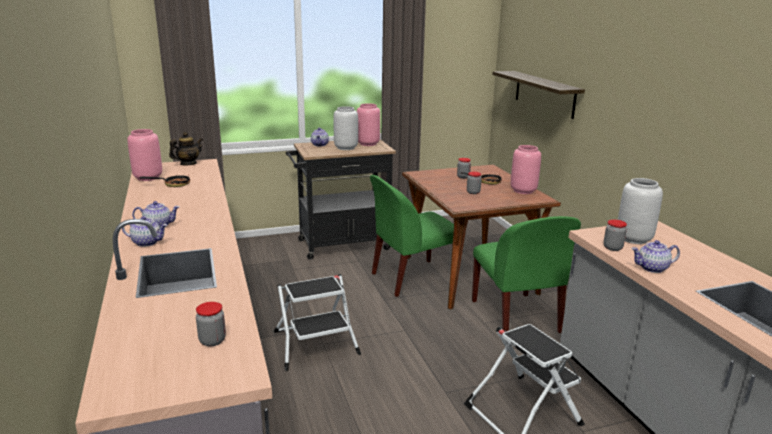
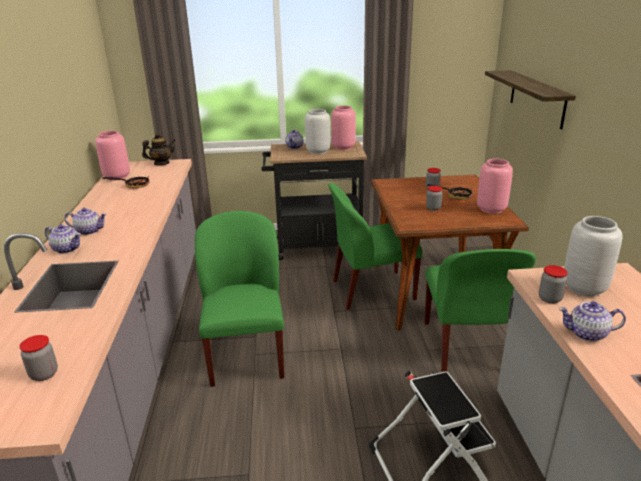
camera: 15 degrees right, 5 degrees up
step ladder [274,274,361,371] -> green chair [195,211,284,387]

